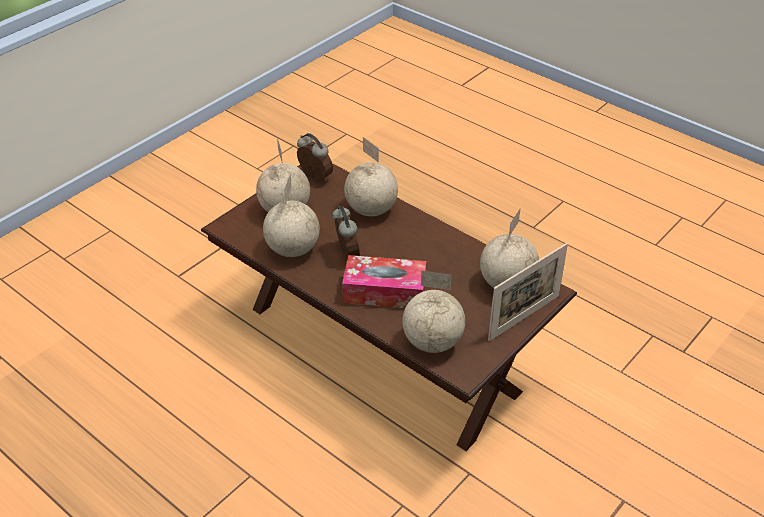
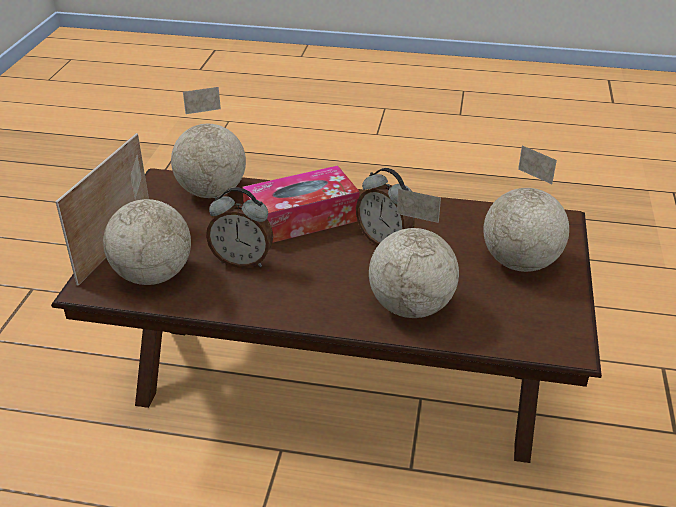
camera: 150 degrees right, 5 degrees down
globe [263,173,320,257] -> none
alarm clock [297,133,333,181] -> alarm clock moved to [206,187,273,268]

